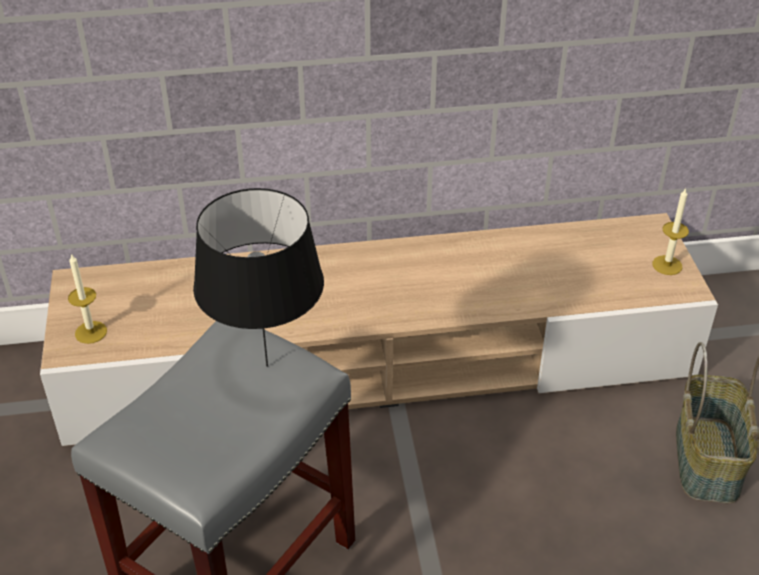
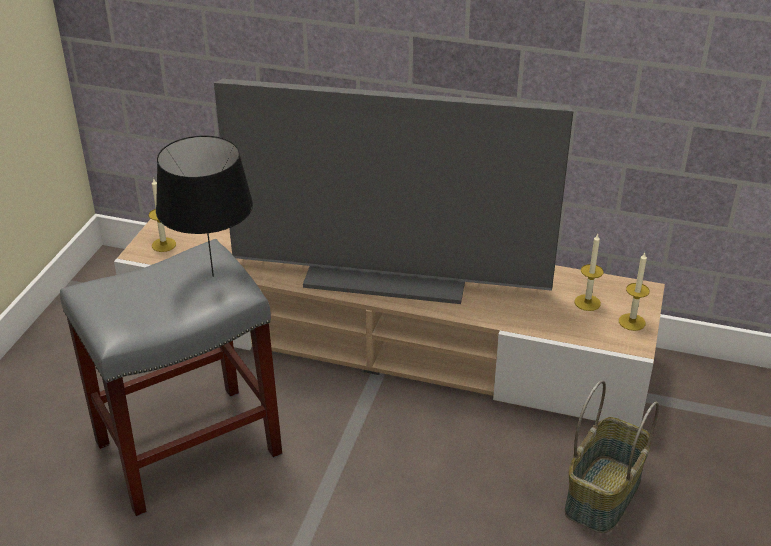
camera: 25 degrees right, 5 degrees down
none -> television [214,79,574,304]
none -> candle [574,234,604,311]

